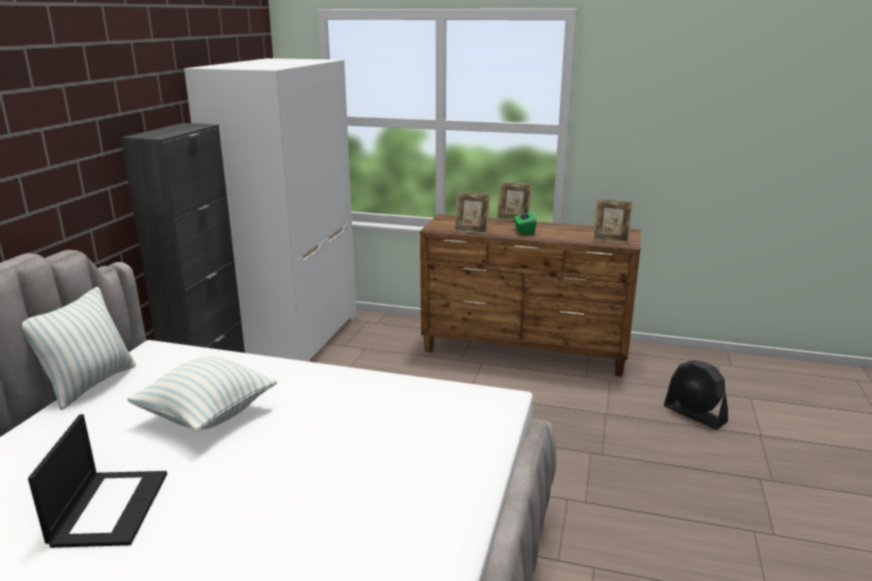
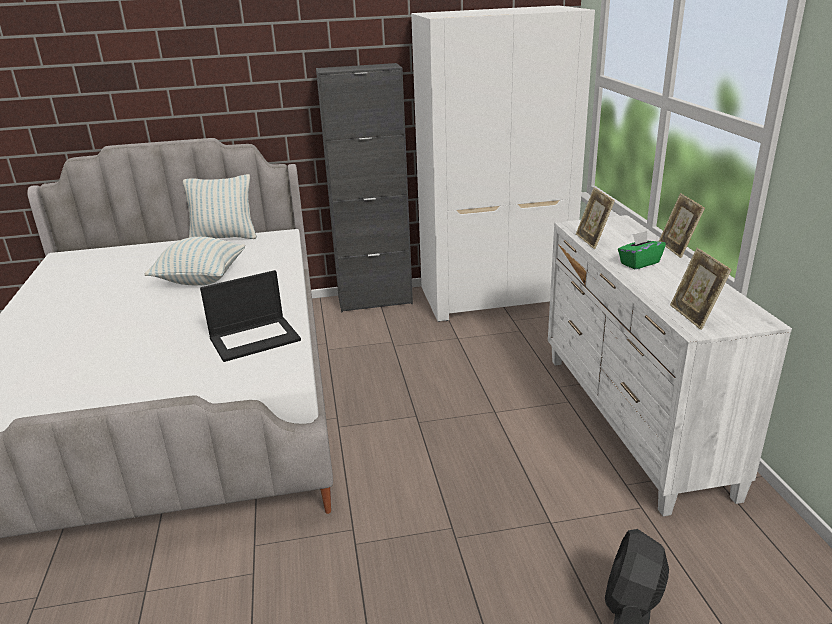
camera: 65 degrees right, 5 degrees up
laptop [28,414,167,548] -> laptop moved to [200,270,301,362]
brown dresser [420,214,641,377] -> white dresser [548,215,792,516]

